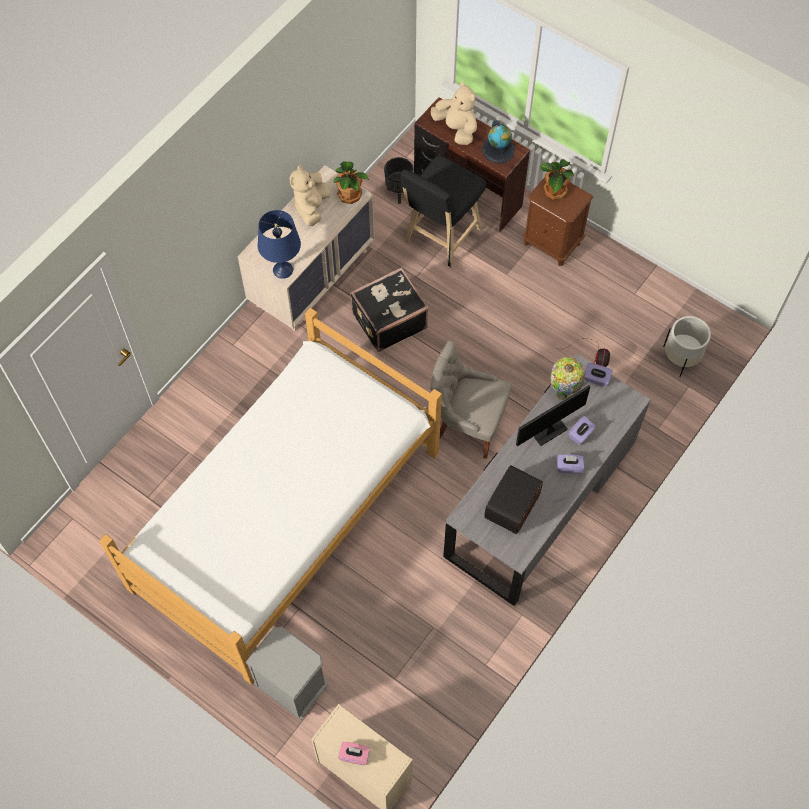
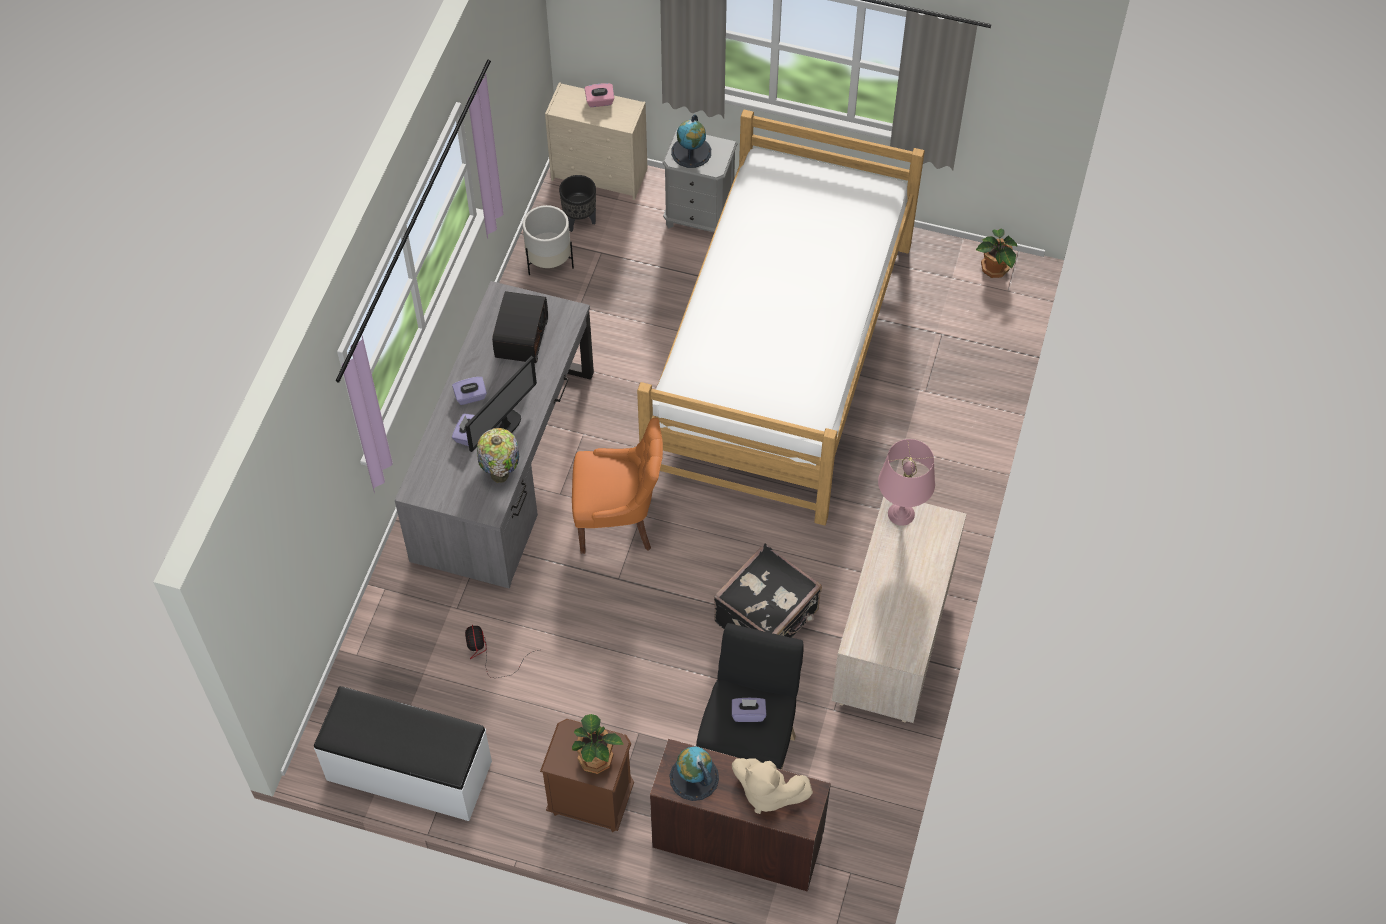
camera: 160 degrees right, 5 degrees down
blue table lamp [258,210,301,279] -> pink table lamp [878,439,935,526]
beige plush toy [289,164,330,226] -> none
potted plant [334,161,369,204] -> potted plant moved to [976,229,1017,278]
black planter [384,157,413,204] -> black planter moved to [559,175,596,232]
grey chair [430,340,511,459] -> orange chair [572,418,663,554]
purple tissue box [584,363,613,387] -> purple tissue box moved to [732,698,766,722]
white planter [663,316,711,377] -> white planter moved to [523,205,574,275]
none -> white bench [314,686,492,821]
none -> globe [671,114,711,168]

